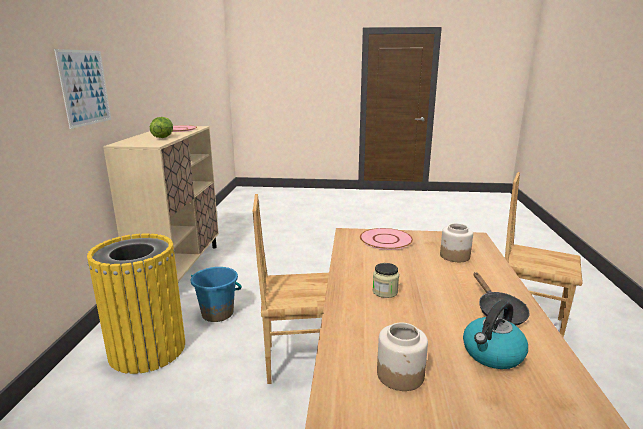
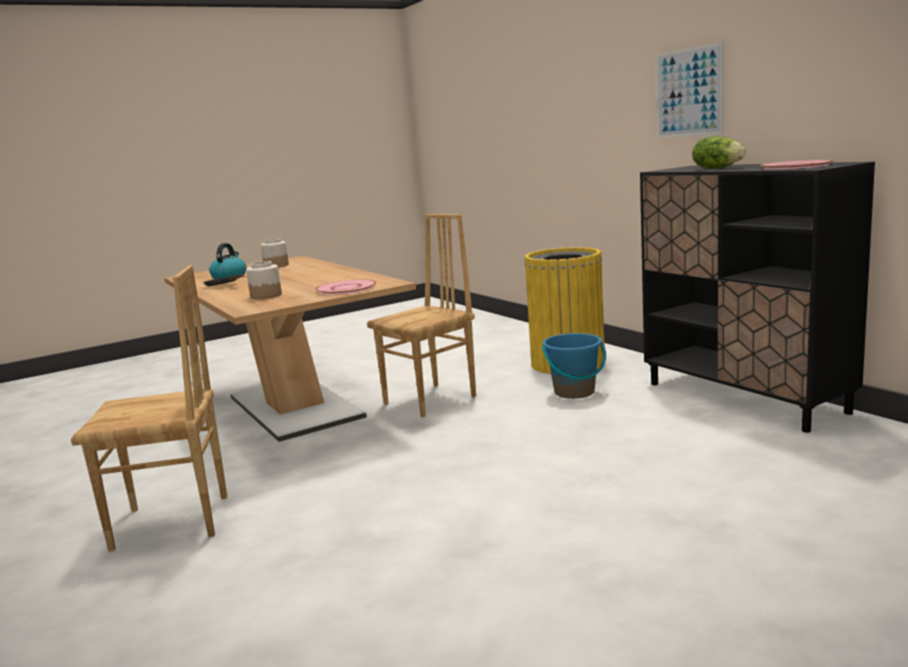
camera: 145 degrees right, 5 degrees down
beige cabinet [103,126,219,282] -> black cabinet [640,162,875,433]
jar [373,263,399,298] -> none

